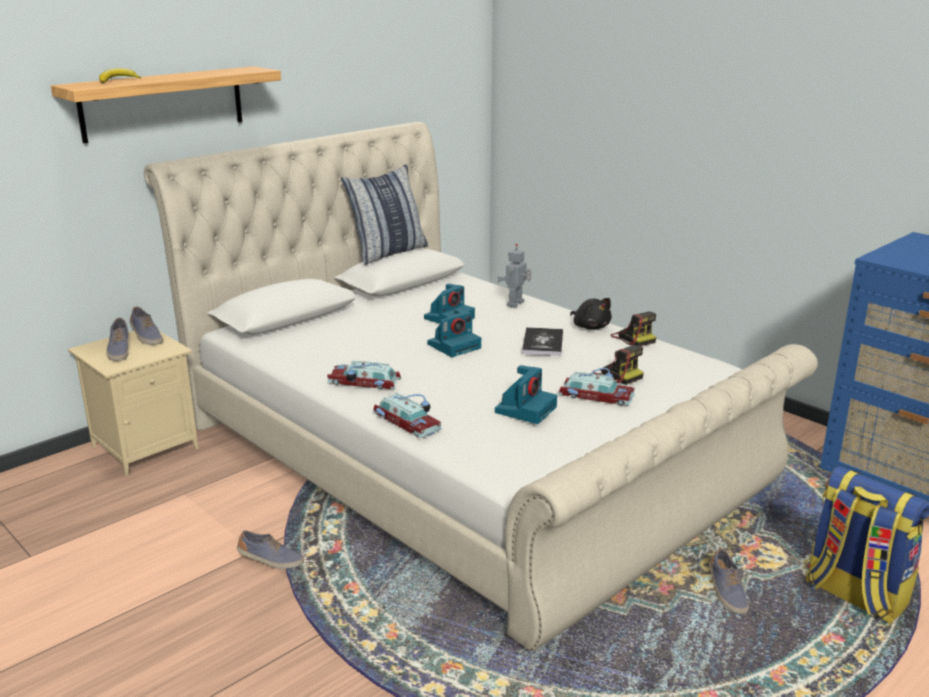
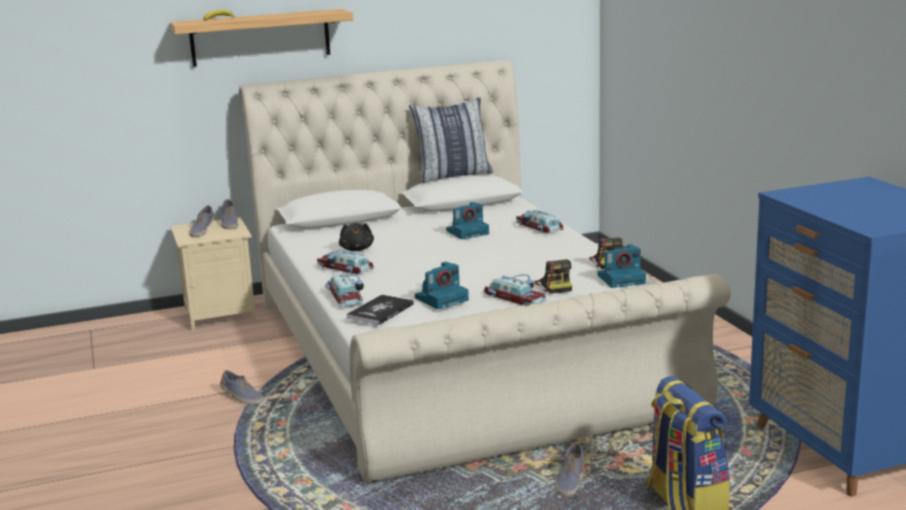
camera: 25 degrees right, 5 degrees down
camera [427,309,481,357] -> camera moved to [598,244,646,288]
toy robot [497,244,532,308] -> toy car [516,210,564,234]
book [522,327,563,356] -> book moved to [346,295,414,325]
black plush toy [570,298,612,330] -> black plush toy moved to [339,223,374,251]

